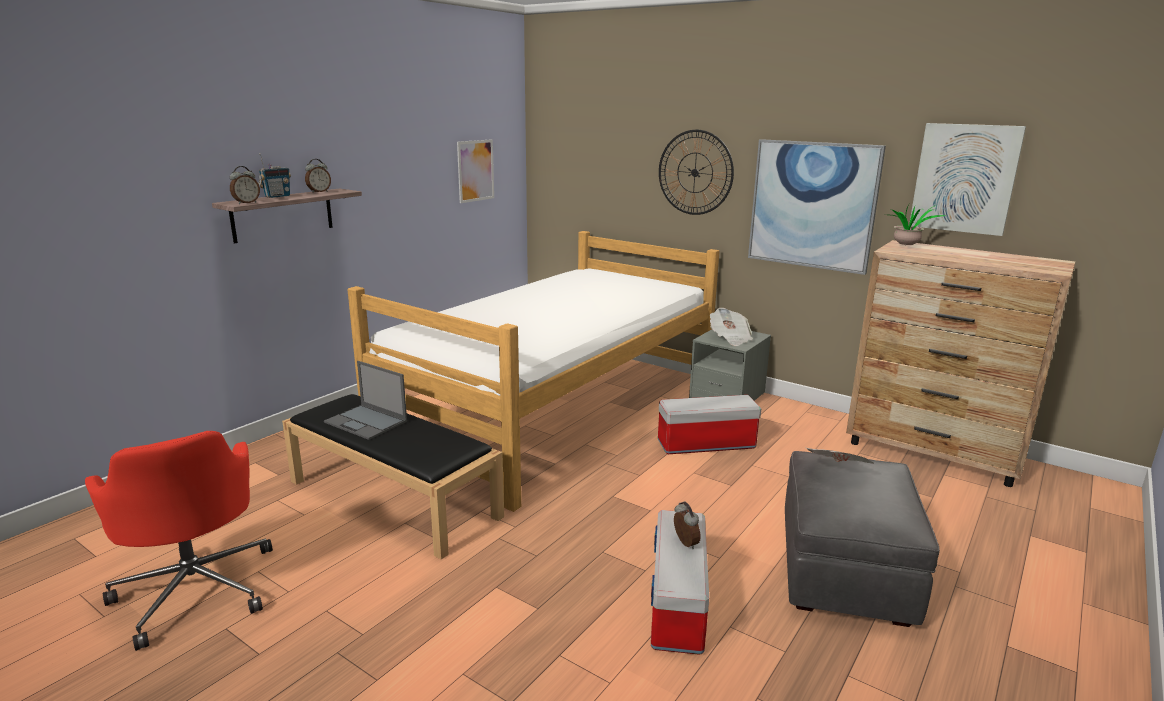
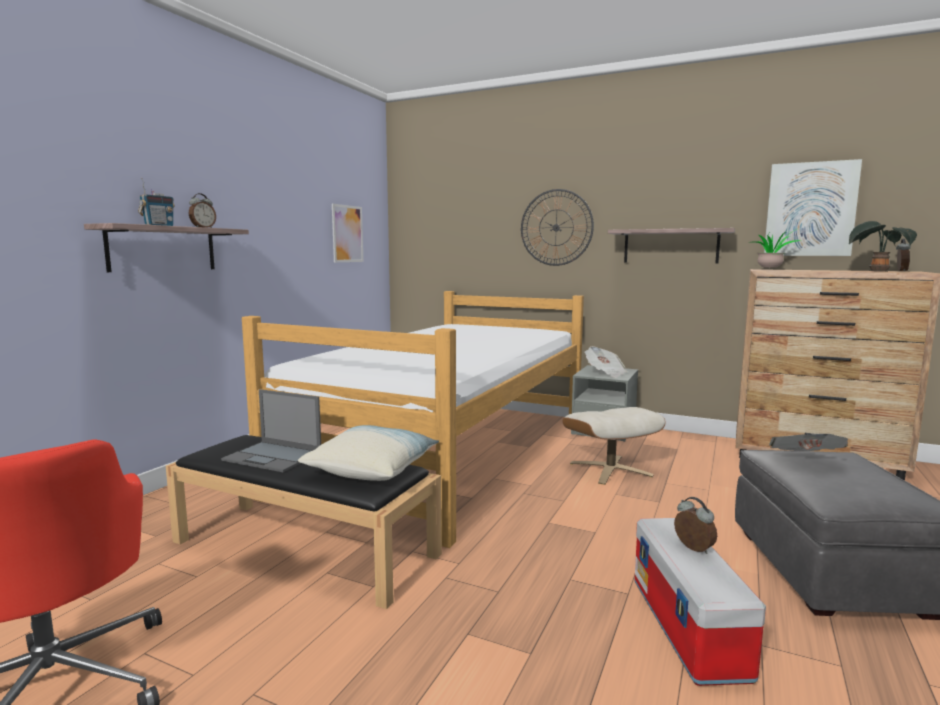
camera: 10 degrees left, 10 degrees down
alarm clock [230,166,260,204] -> alarm clock moved to [896,239,911,271]
storage box [658,395,761,454] -> beige ottoman [562,407,666,485]
picture [748,139,886,275] -> shelf [608,228,735,263]
none -> pillow [298,425,439,481]
none -> potted plant [849,221,917,272]

